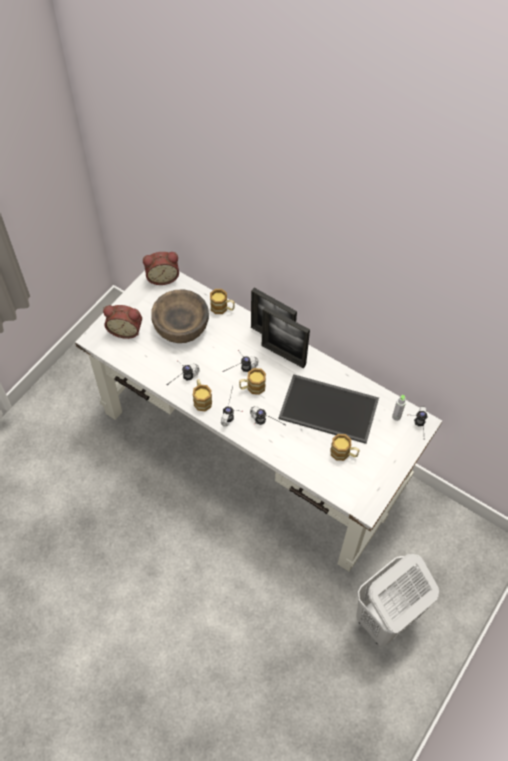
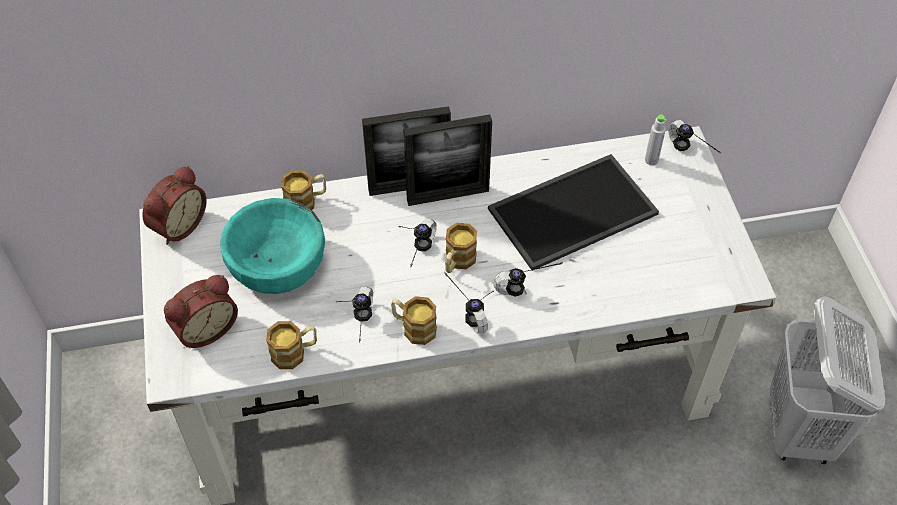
camera: 45 degrees left, 5 degrees down
brown bowl [151,289,209,343] -> turquoise bowl [220,198,325,294]
mug [331,434,360,461] -> mug moved to [266,321,317,369]

